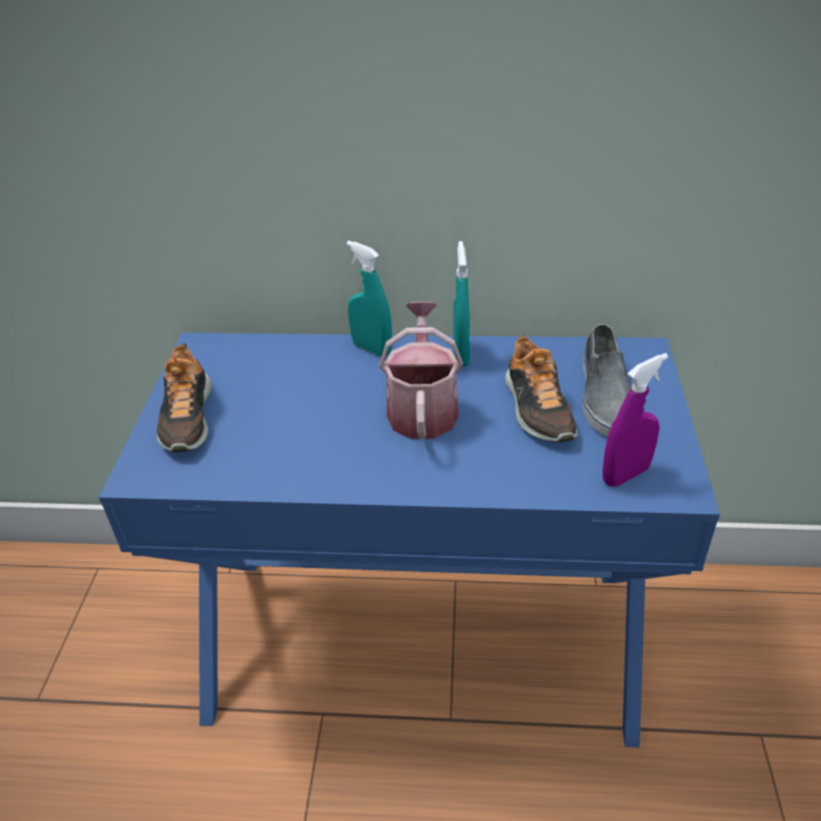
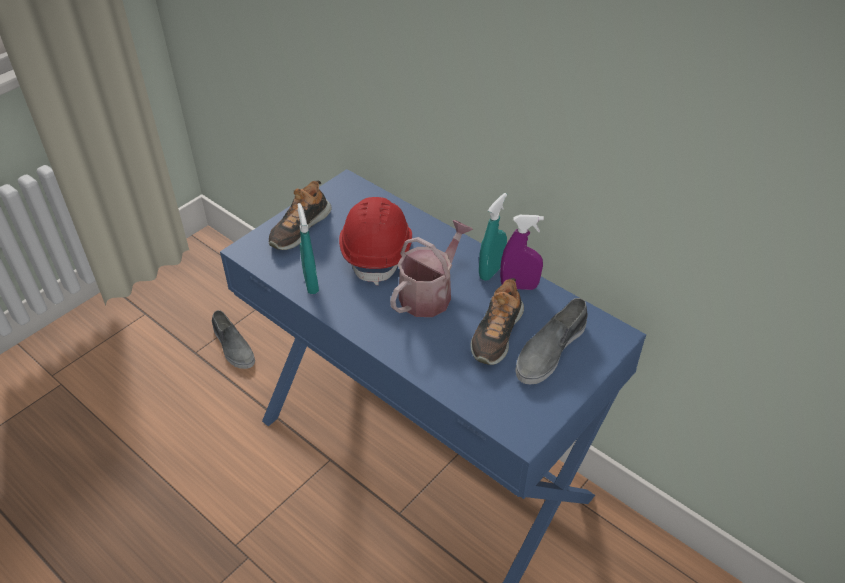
camera: 35 degrees right, 5 degrees up
turquoise spray bottle [347,241,392,357] -> turquoise spray bottle moved to [297,203,319,294]
purple spray bottle [603,353,668,487] -> purple spray bottle moved to [500,215,544,290]
none -> grey shoe [212,310,255,369]
none -> red hard hat [339,197,412,285]

